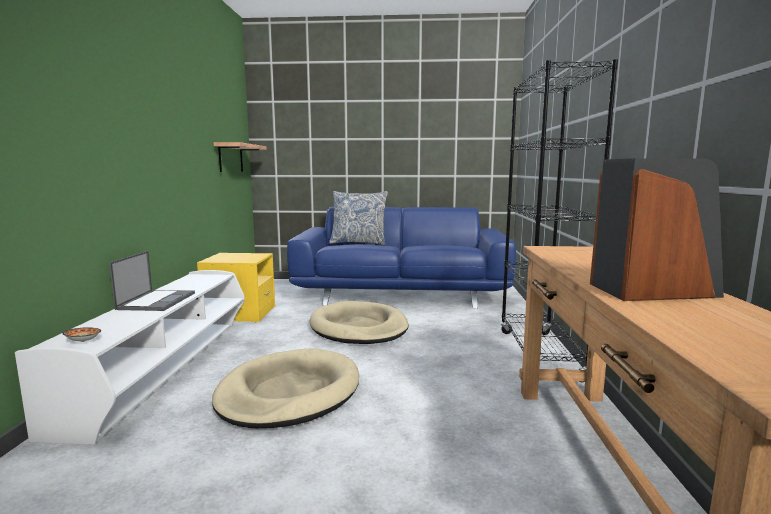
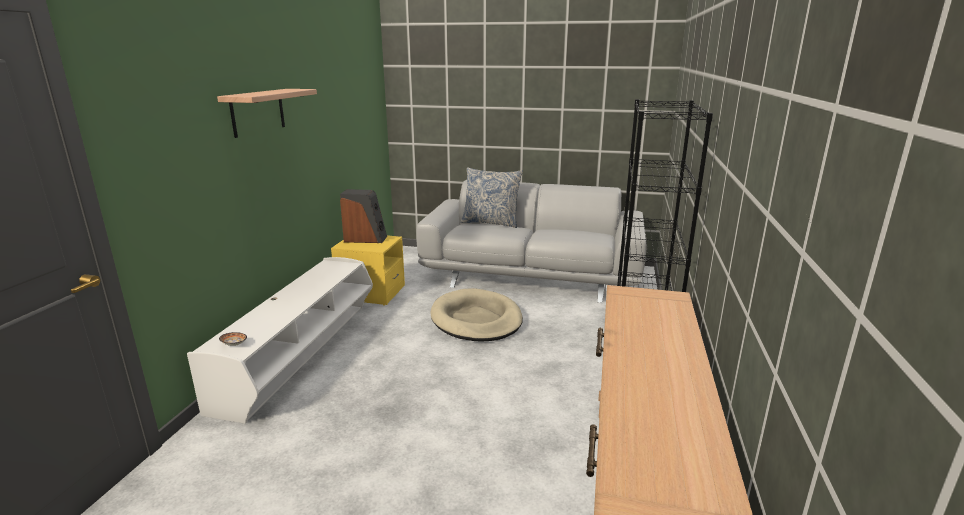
camera: 10 degrees right, 10 degrees up
laptop [109,251,195,311] -> none
beige dog bed [212,349,359,428] -> none
shelf [214,142,267,172] -> shelf moved to [217,89,317,138]
blue sofa [287,207,516,309] -> grey sofa [416,180,647,303]
speaker [590,158,724,301] -> speaker moved to [340,189,387,243]

